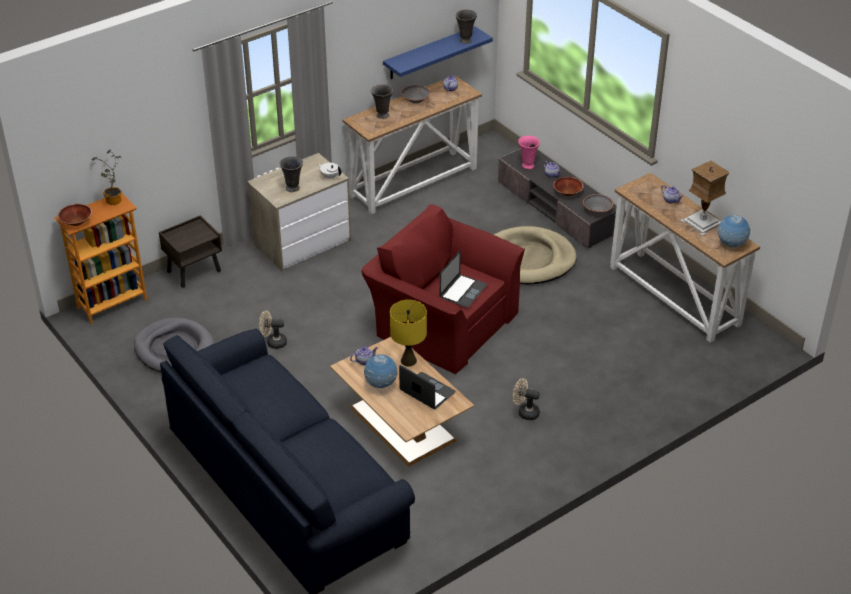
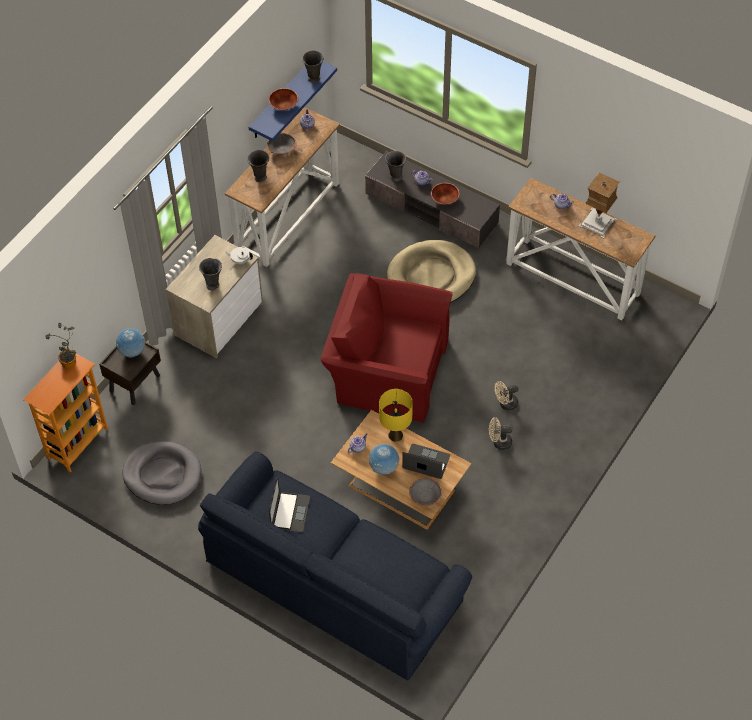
camera: 20 degrees left, 15 degrees up
brown bowl [58,204,92,226] -> brown bowl moved to [268,88,298,110]
beige fan [259,310,287,349] -> beige fan moved to [495,381,518,411]
laptop [440,250,487,308] -> laptop moved to [269,476,310,532]
pink vase [518,136,540,169] -> grey vase [385,151,406,182]
grey bowl [583,194,613,214] -> grey bowl moved to [409,478,442,506]
globe [717,215,751,247] -> globe moved to [115,328,145,357]

